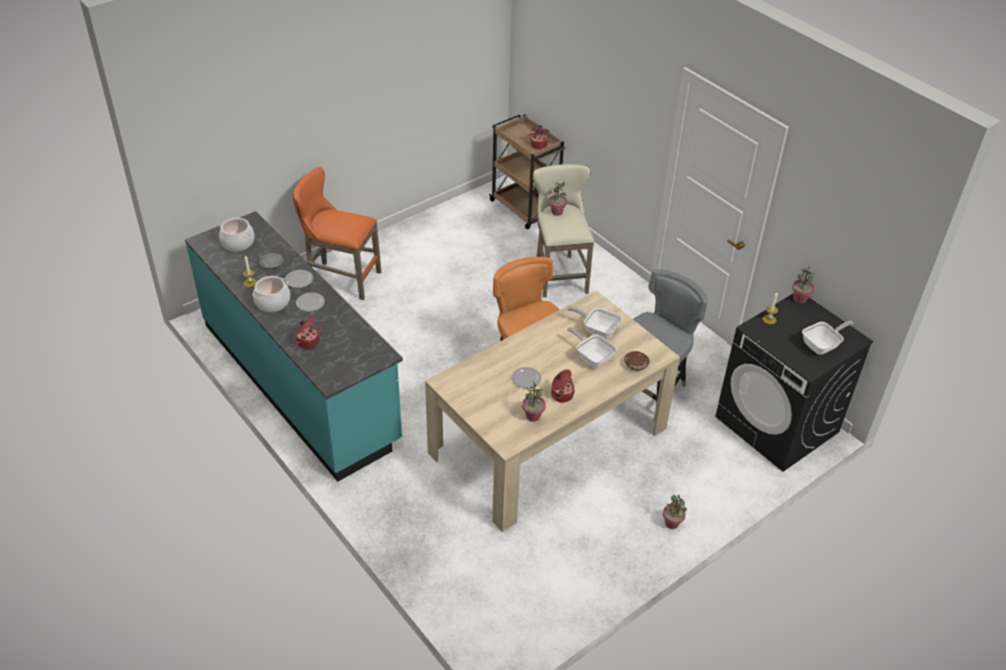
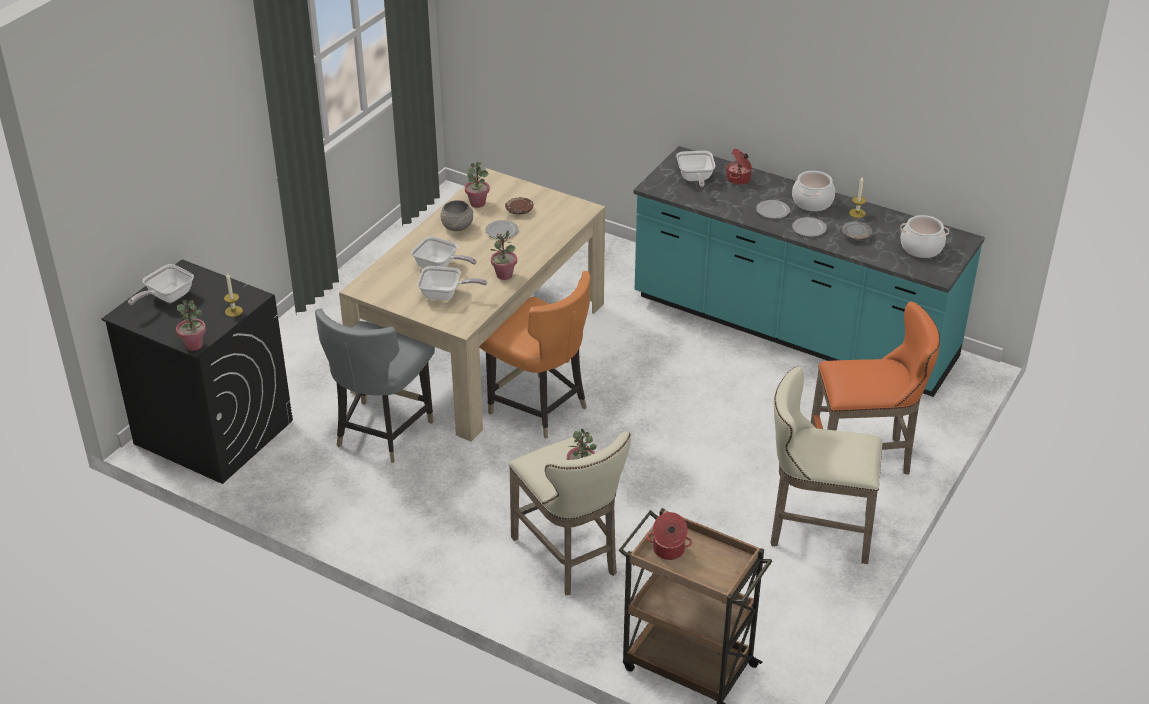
camera: 160 degrees right, 5 degrees down
cooking pot [551,369,575,403] -> grey bowl [440,200,473,231]
brown plate [624,351,650,370] -> brown plate moved to [505,197,534,215]
potted plant [663,495,687,529] -> potted plant moved to [491,230,517,280]
none -> frying pan [676,151,715,187]
none -> beige stool [770,366,883,564]

